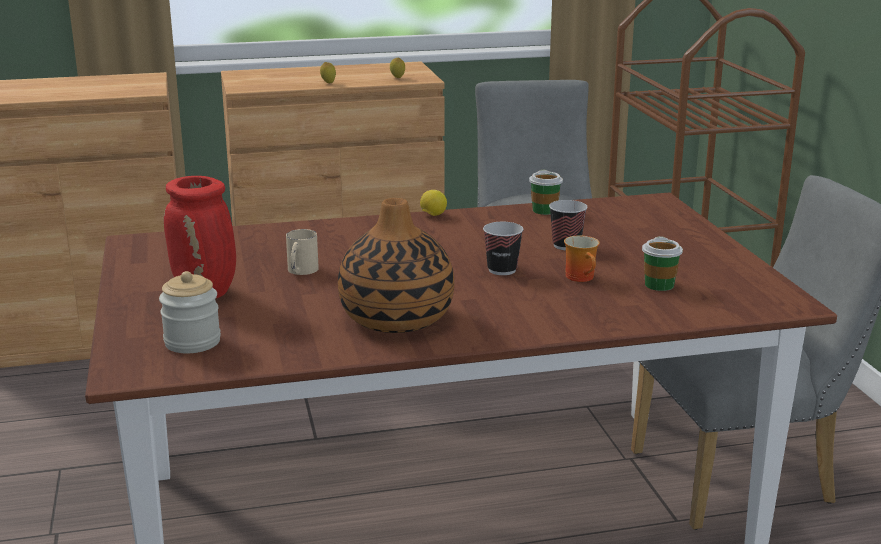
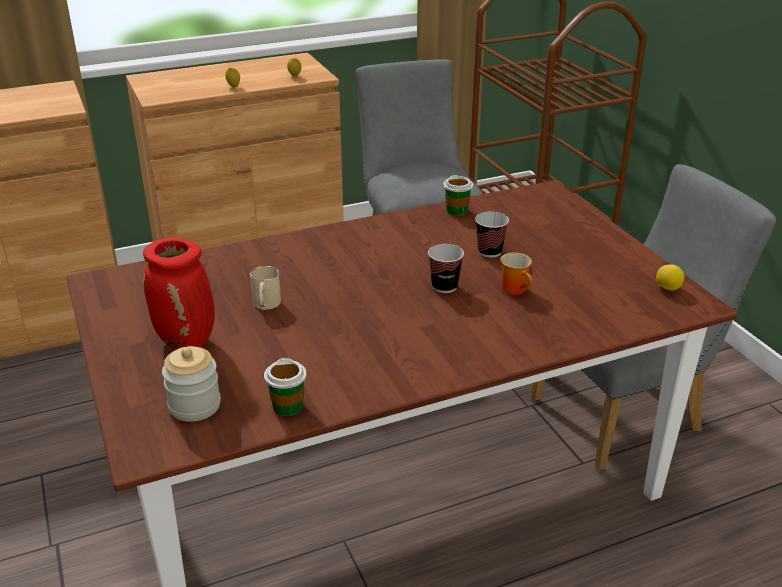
camera: 10 degrees left, 10 degrees up
vase [338,198,454,333] -> none
lemon [420,190,447,216] -> lemon moved to [656,264,684,291]
cup [642,236,683,291] -> cup moved to [264,358,307,416]

